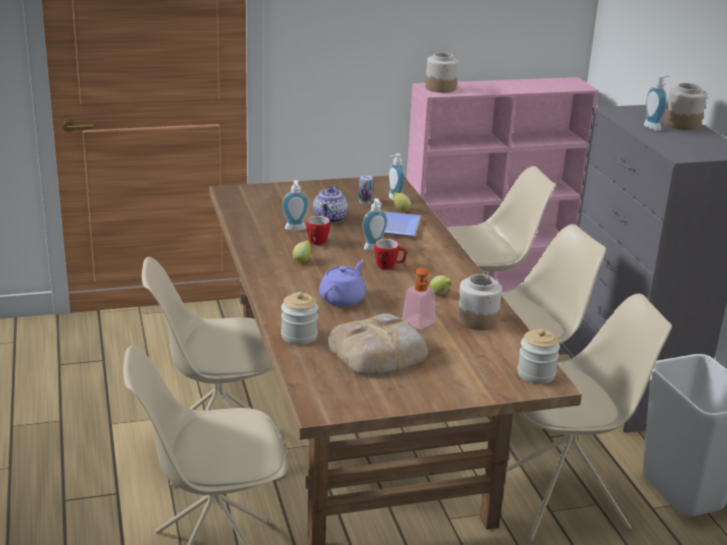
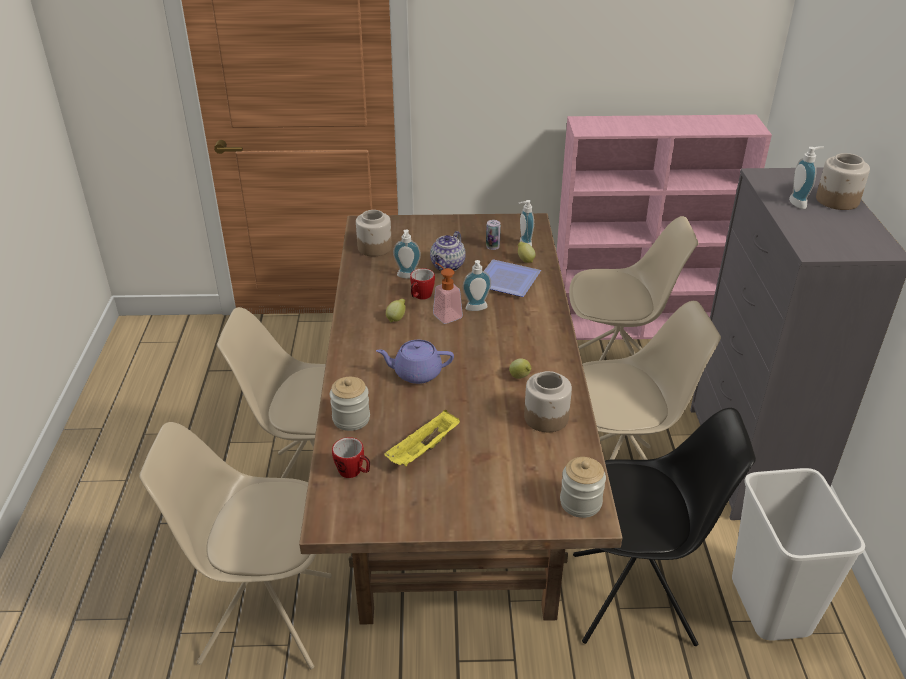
camera: 15 degrees right, 10 degrees up
purple teapot [319,260,366,307] -> purple teapot turned 135 degrees counterclockwise [376,340,454,384]
bread [327,313,428,375] -> yellow tray [384,410,460,466]
mug [374,239,407,270] -> mug moved to [332,437,370,478]
soap dispenser [402,264,435,329] -> soap dispenser moved to [433,262,463,324]
jar [425,52,459,93] -> jar moved to [356,210,392,256]
beige chair [506,293,672,542] -> black chair [573,408,756,646]

